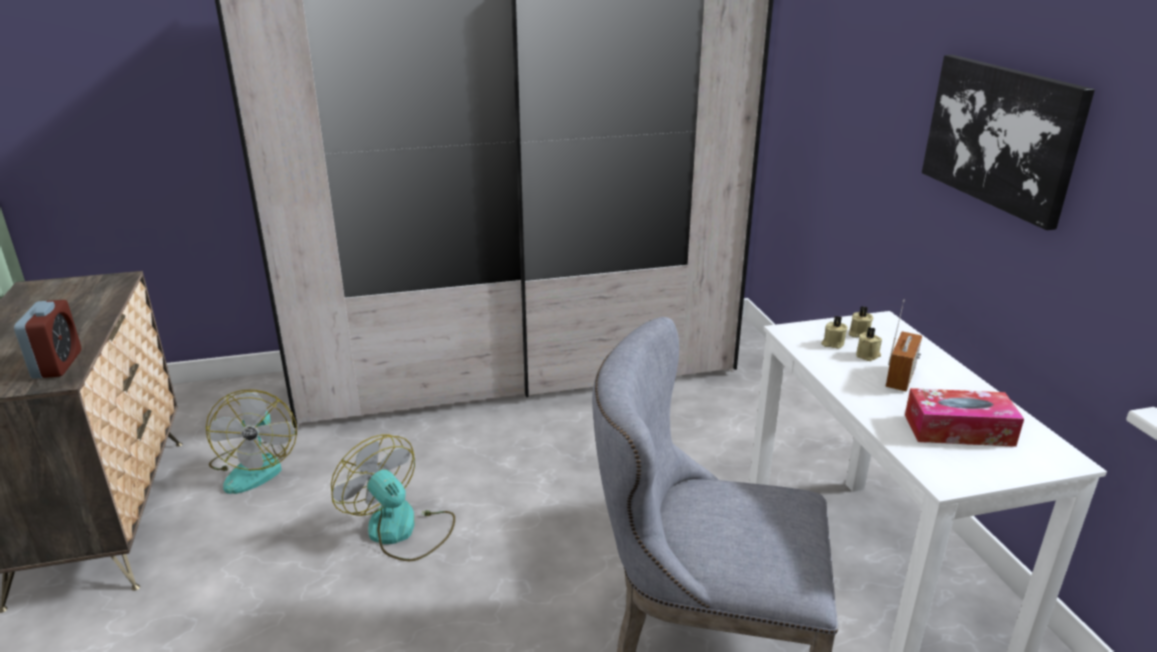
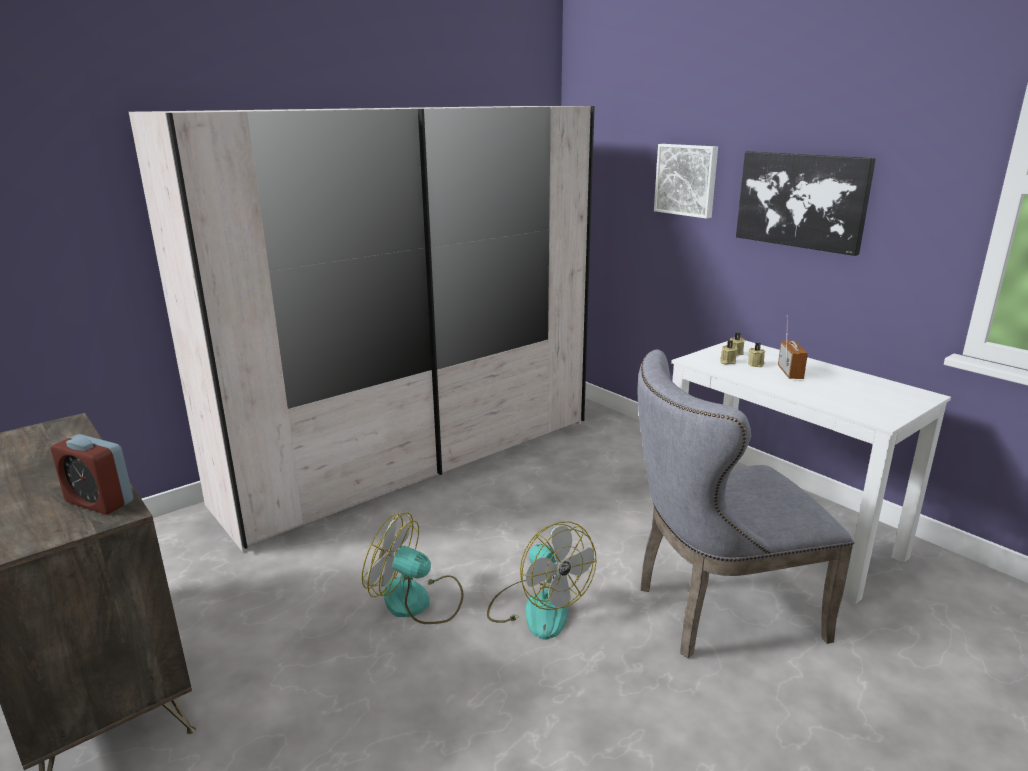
camera: 25 degrees left, 5 degrees down
alarm clock [14,300,81,379] -> alarm clock turned 150 degrees clockwise [51,434,133,514]
fan [206,389,297,494] -> fan moved to [487,521,596,639]
tissue box [905,388,1024,447] -> none
none -> picture [654,144,718,219]

